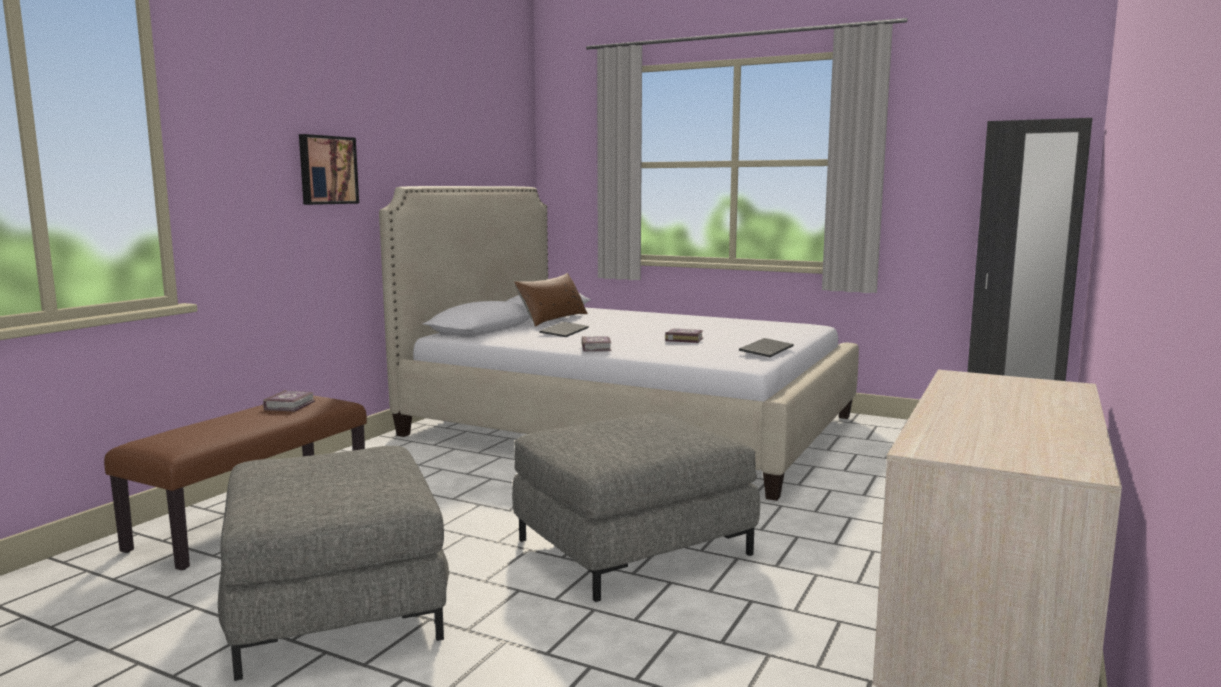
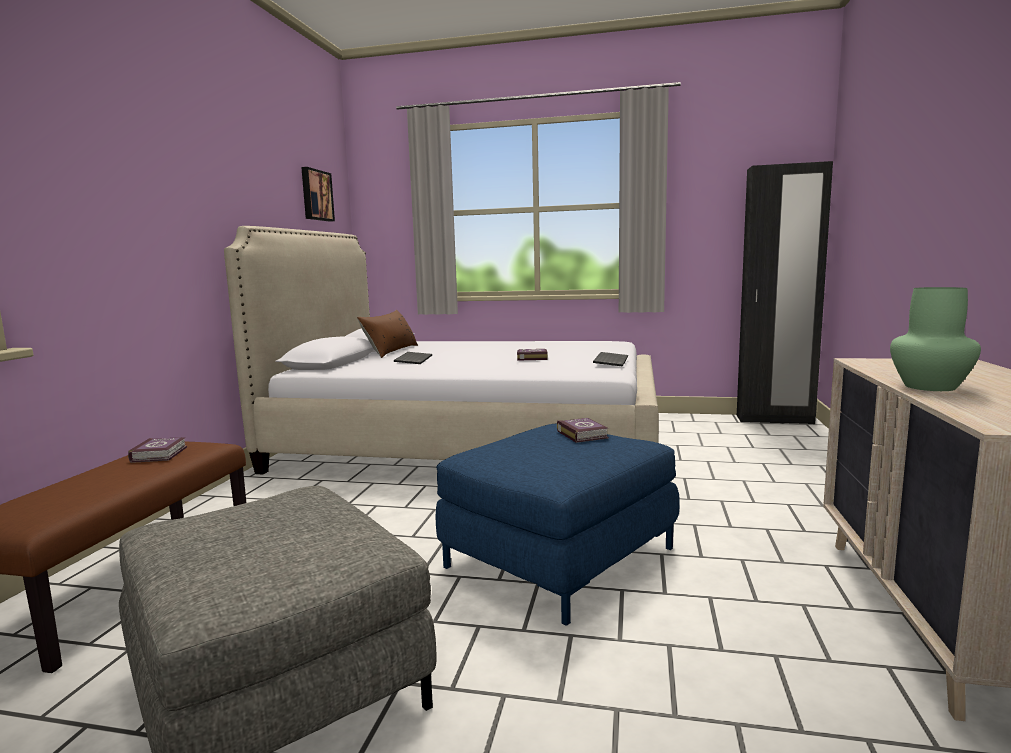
camera: 15 degrees left, 0 degrees up
picture [299,134,359,205] -> picture moved to [301,167,335,222]
grey ottoman [512,413,760,602] -> blue ottoman [436,424,680,626]
book [581,336,611,352] -> book moved to [557,418,609,443]
none -> green vase [890,287,981,391]

